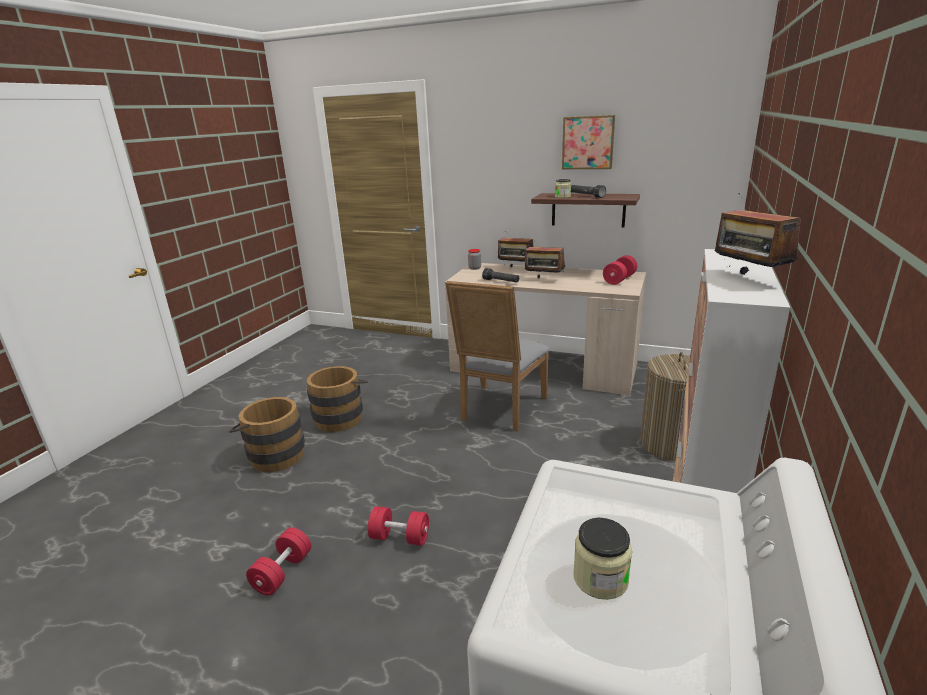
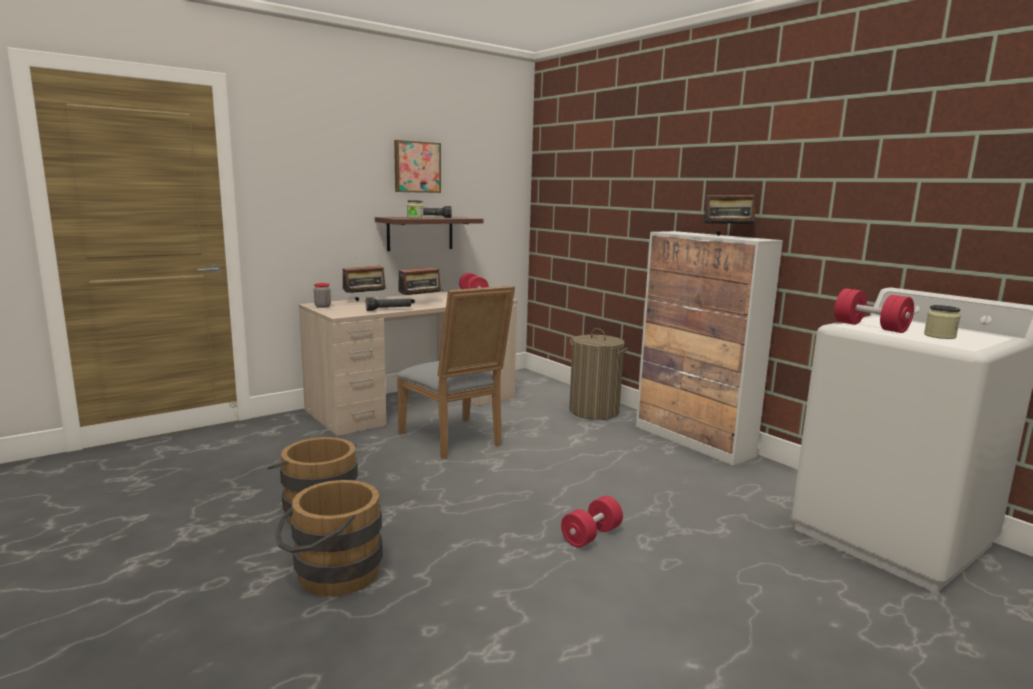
camera: 60 degrees left, 10 degrees down
red dumbbell [246,527,311,595] -> red dumbbell moved to [834,289,914,333]

